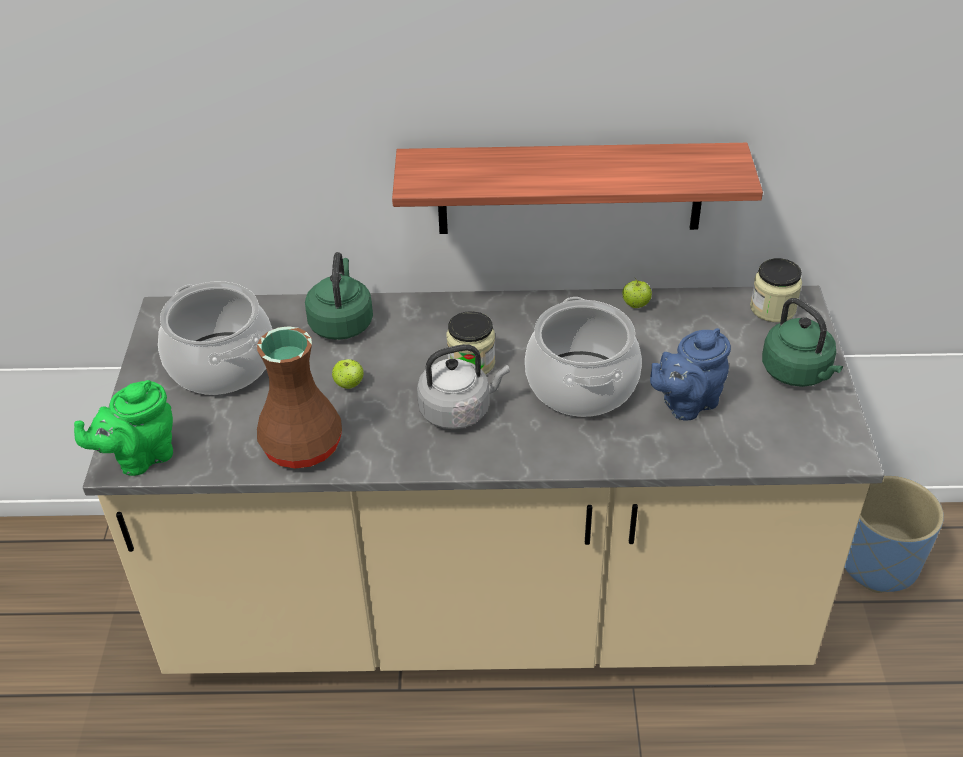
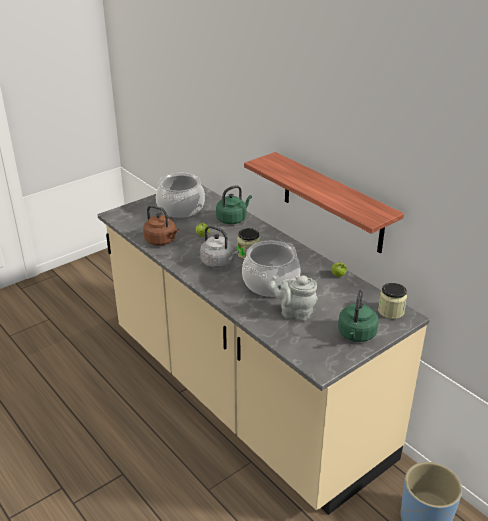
camera: 50 degrees right, 10 degrees down
green teapot [74,380,173,476] -> none
brown vase [257,326,342,469] -> brown kettle [143,205,179,246]
blue teapot [650,328,731,420] -> grey teapot [268,275,318,321]

